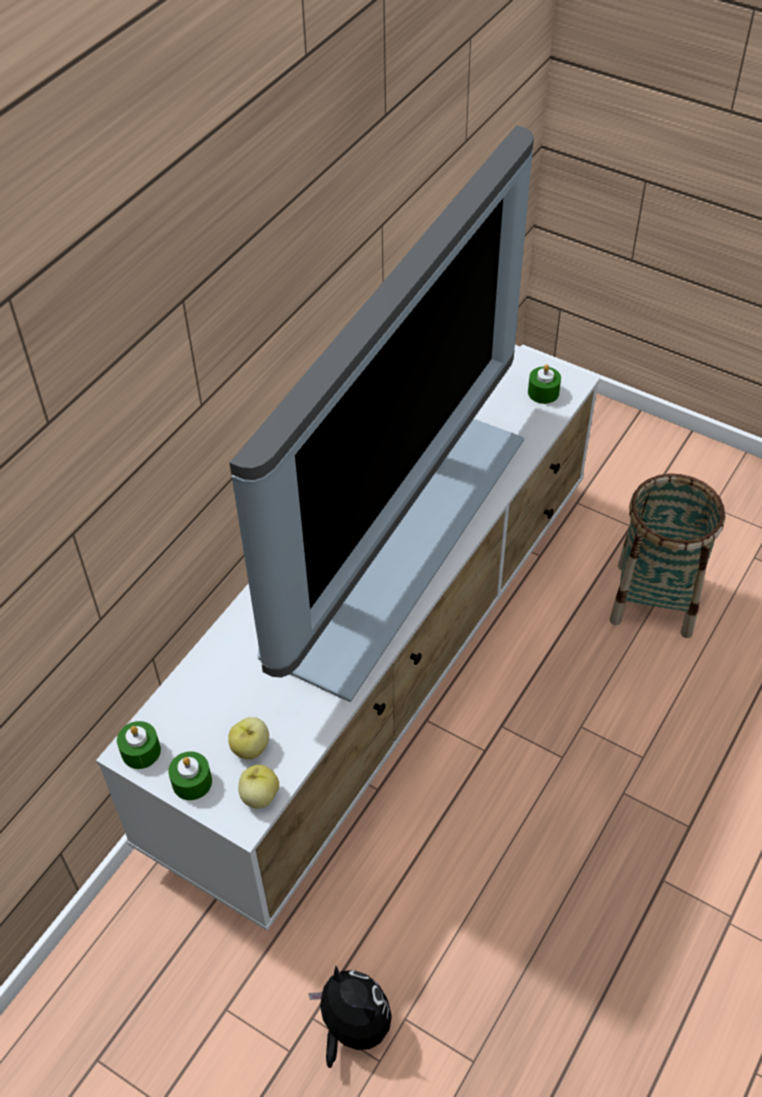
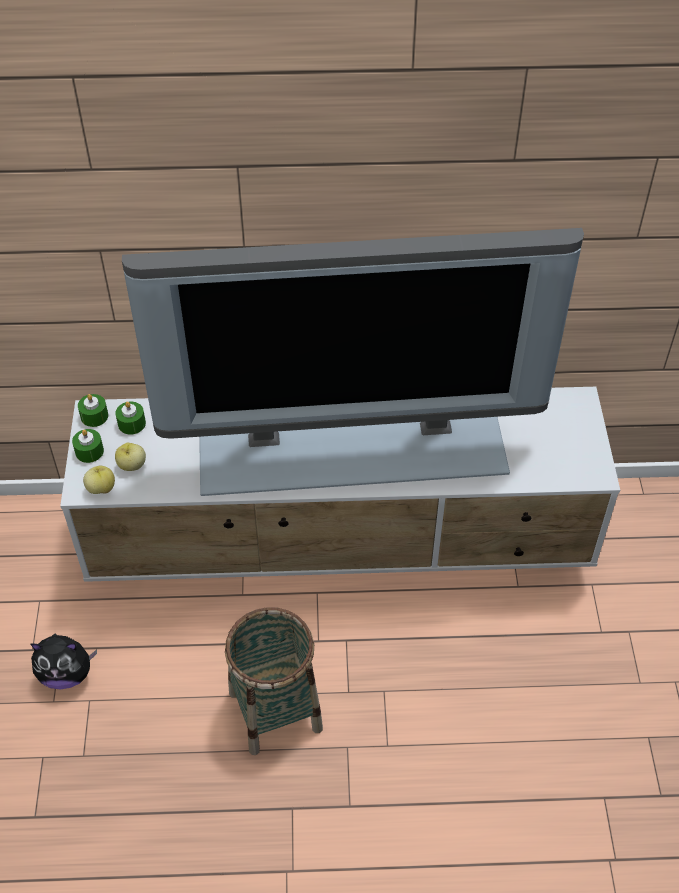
camera: 55 degrees right, 0 degrees up
plush toy [308,966,392,1068] -> plush toy turned 75 degrees clockwise [31,633,97,689]
green candle [528,364,561,404] -> green candle moved to [115,401,146,435]
basket [609,474,725,638] -> basket moved to [225,607,323,755]

